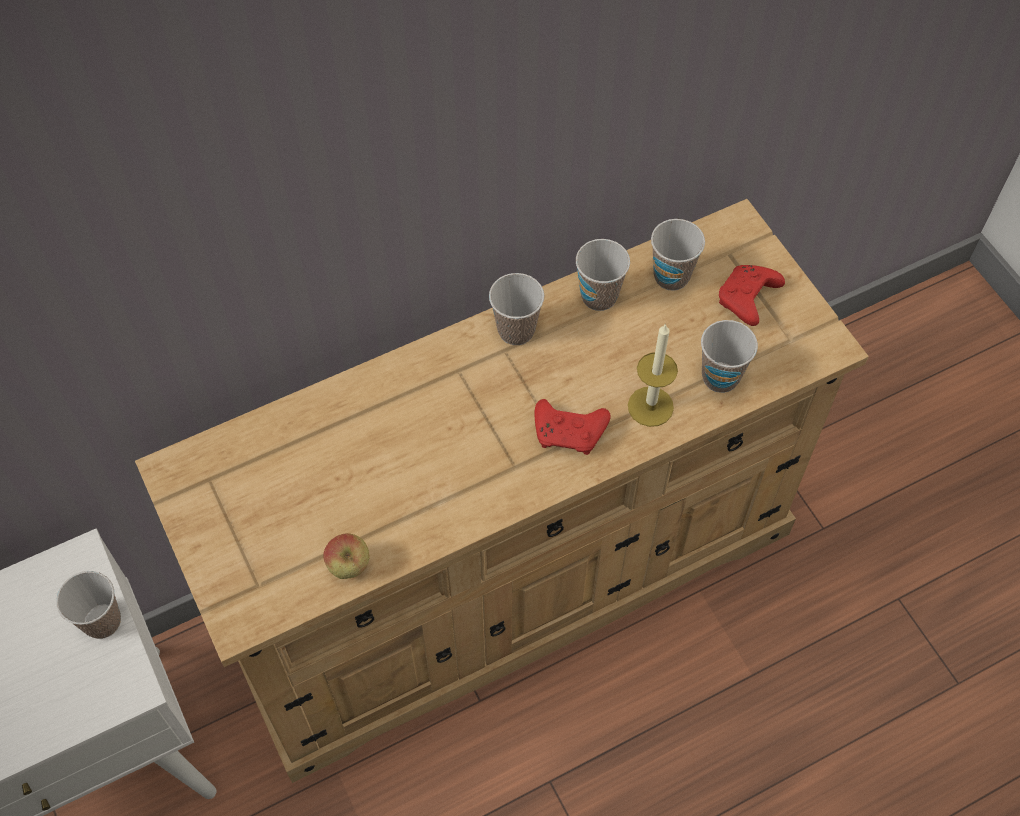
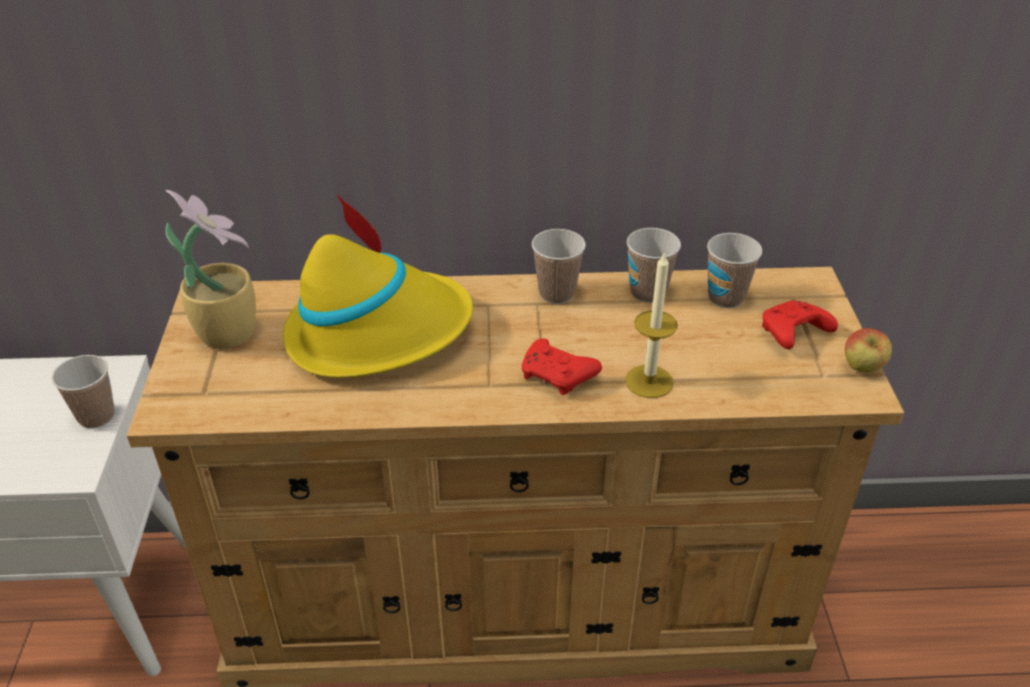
camera: 25 degrees right, 20 degrees down
apple [323,533,370,579] -> apple moved to [845,328,892,373]
cup [701,320,758,393] -> none
none -> potted plant [166,190,256,349]
none -> yellow hat [283,194,473,378]

